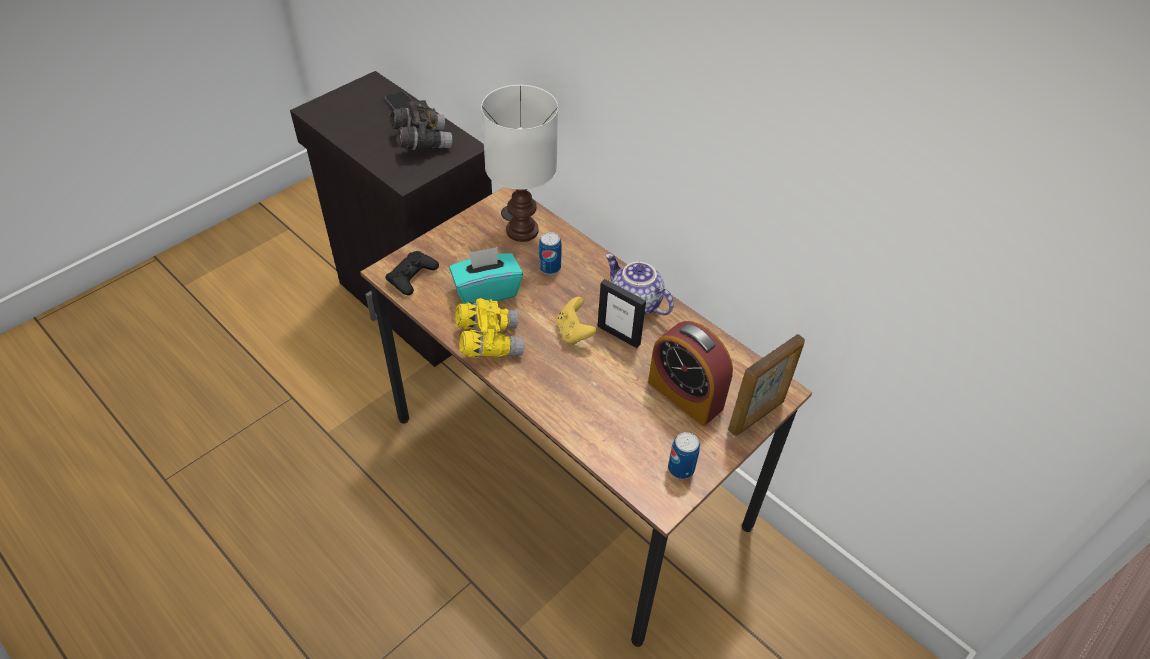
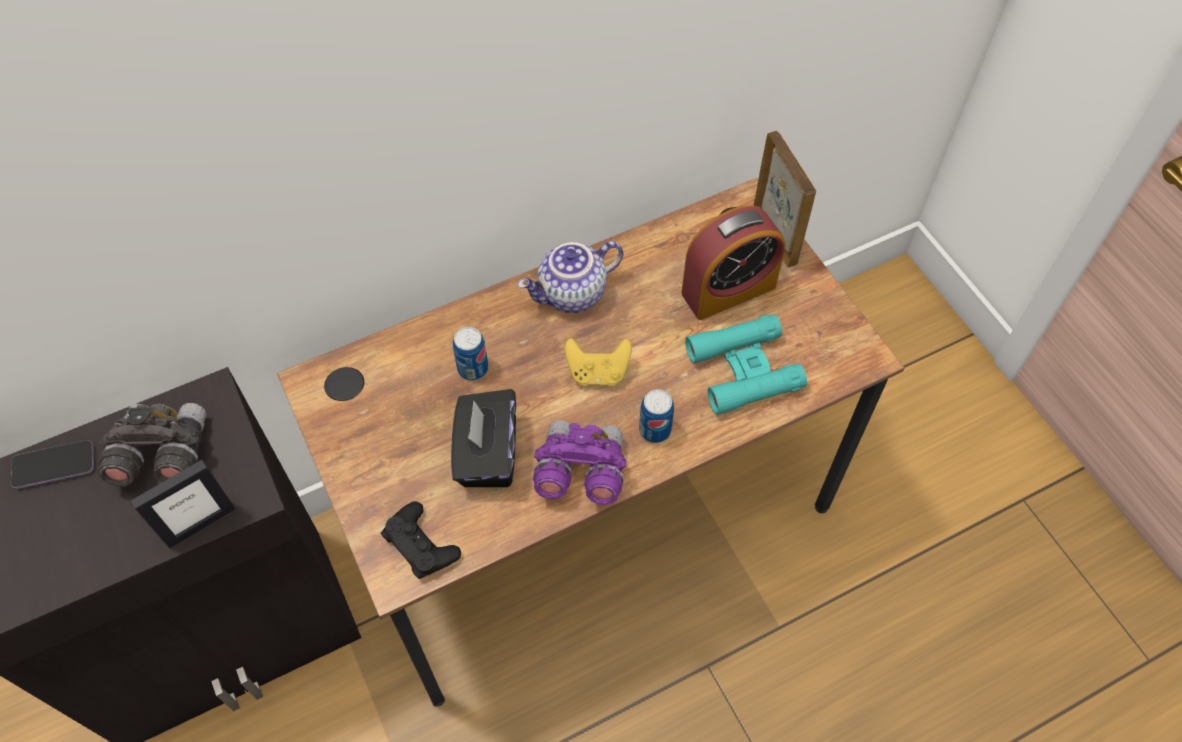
camera: 70 degrees left, 10 degrees up
turquoise tissue box [449,247,523,304] -> black tissue box [451,389,516,487]
yellow binoculars [455,298,524,358] -> purple binoculars [533,420,627,505]
white table lamp [481,85,558,242] -> none
picture frame [597,279,646,348] -> picture frame moved to [131,460,235,548]
can [668,432,700,479] -> can moved to [639,389,674,443]
none -> turquoise binoculars [685,314,807,415]

